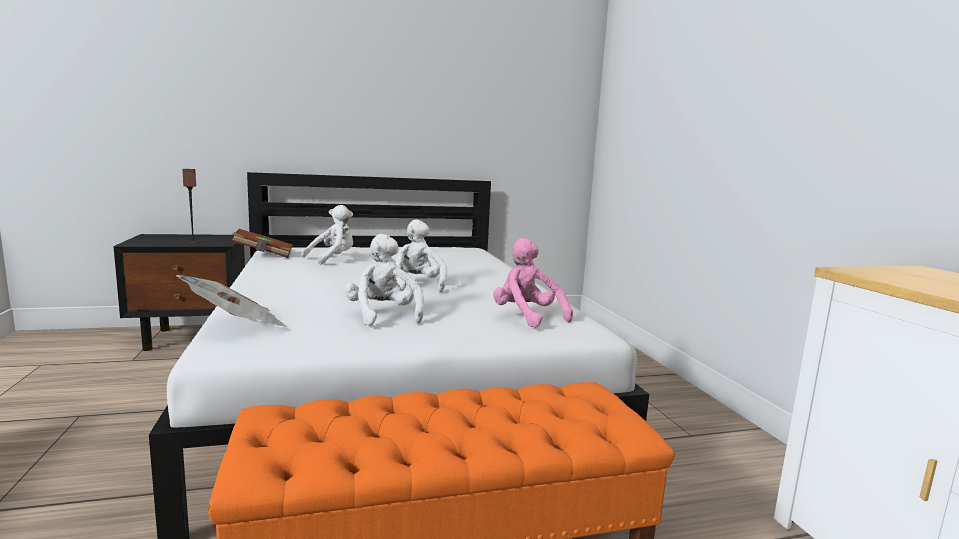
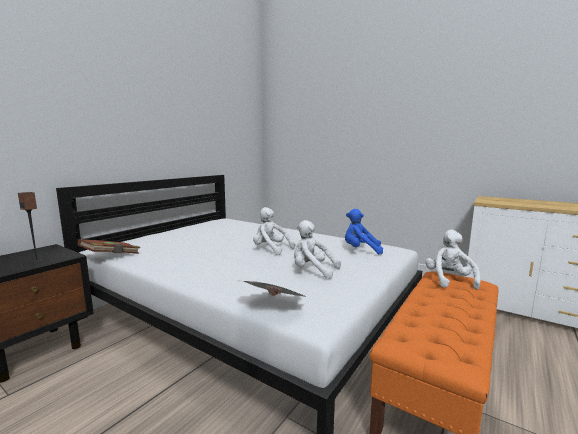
camera: 40 degrees left, 0 degrees up
white plush toy [301,205,353,265] -> white plush toy moved to [425,230,480,290]
pink plush toy [493,238,573,328] -> blue plush toy [345,209,383,254]

